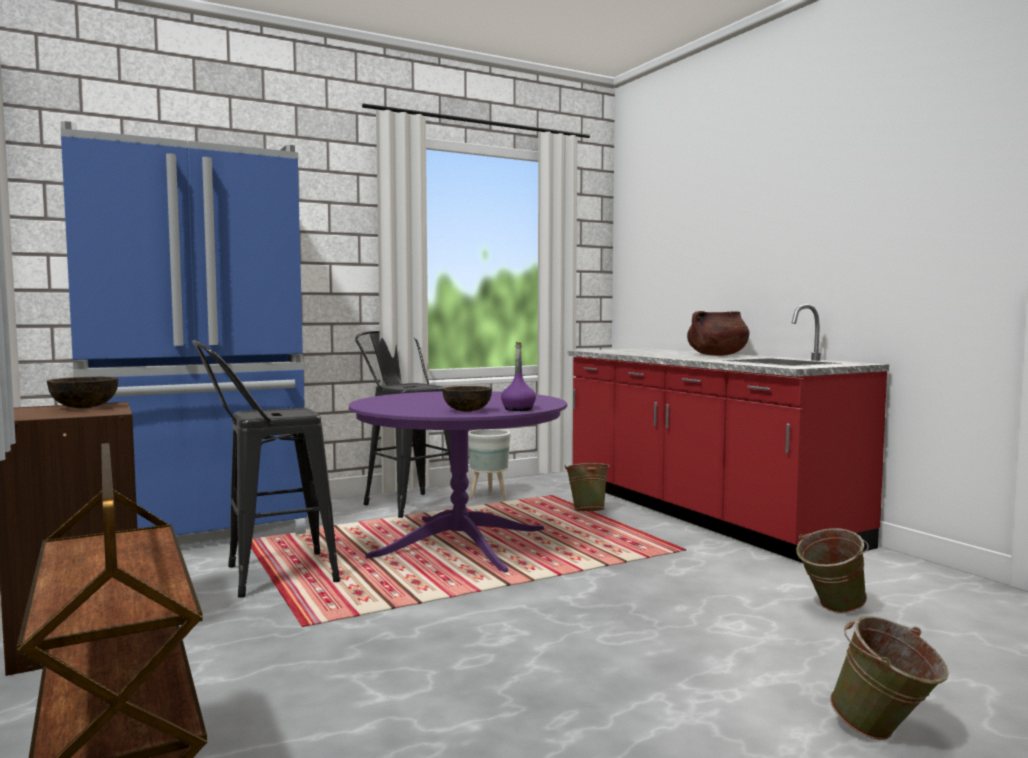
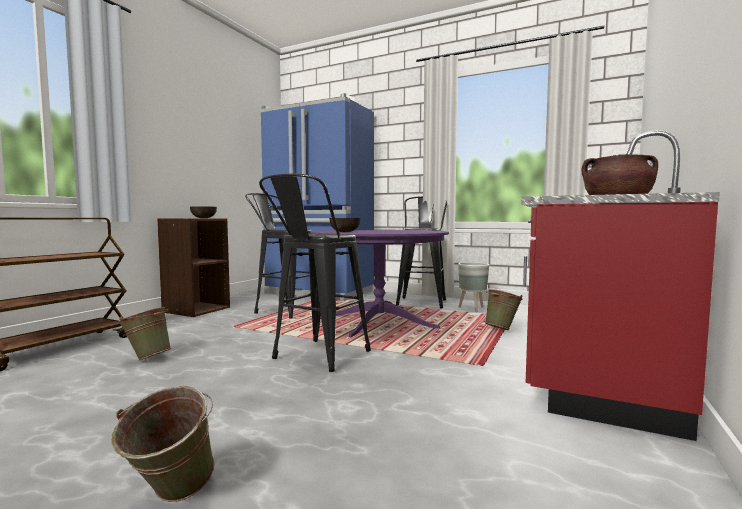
camera: 55 degrees right, 0 degrees up
purple bottle [501,342,536,411] -> none
green bucket [796,528,869,613] -> green bucket moved to [118,307,171,360]
none -> black stool [259,173,371,372]

